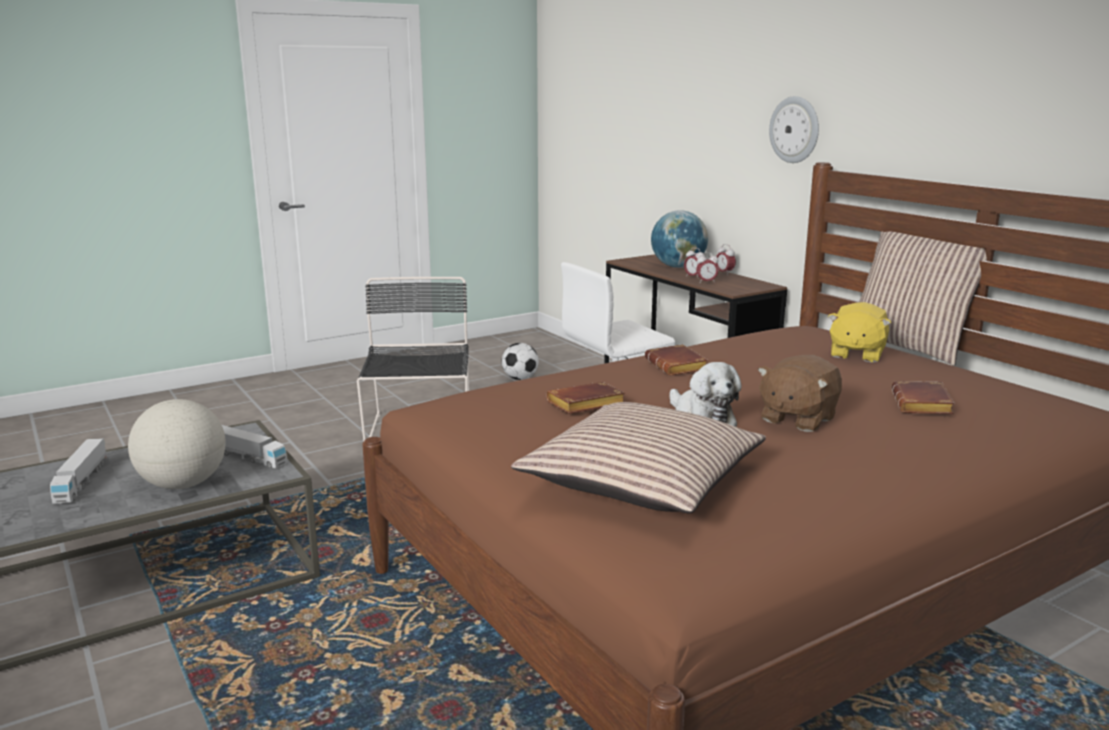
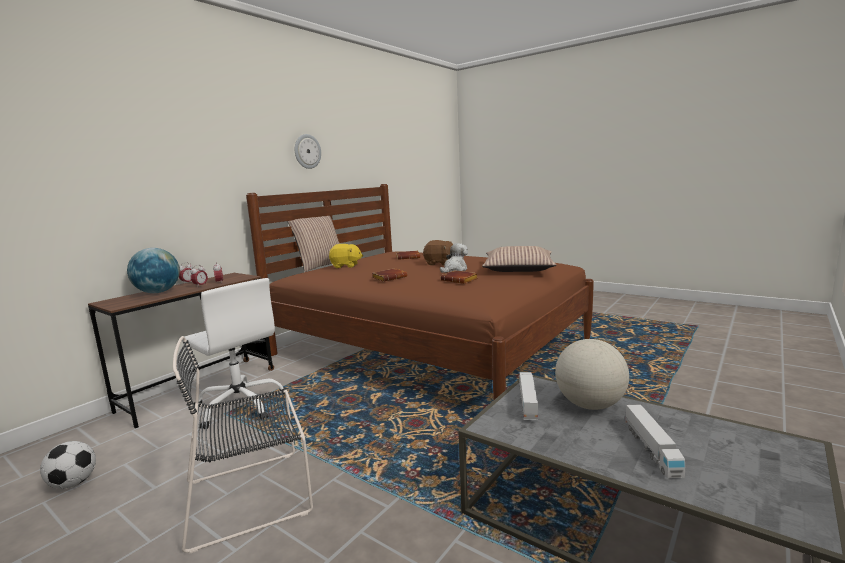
camera: 110 degrees left, 5 degrees down
toy truck [50,438,107,504] -> toy truck turned 120 degrees clockwise [625,404,685,478]
wall clock [769,96,819,163] -> wall clock moved to [295,134,321,169]

